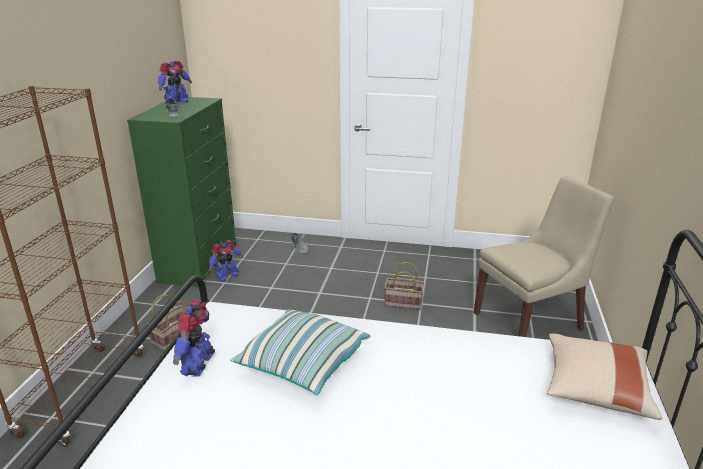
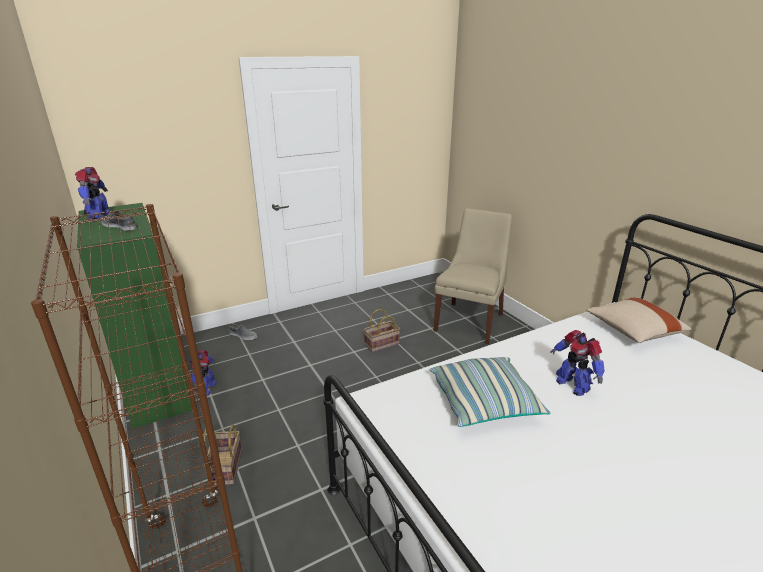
camera: 40 degrees left, 0 degrees up
toy robot [173,300,215,377] -> toy robot moved to [550,330,605,396]

